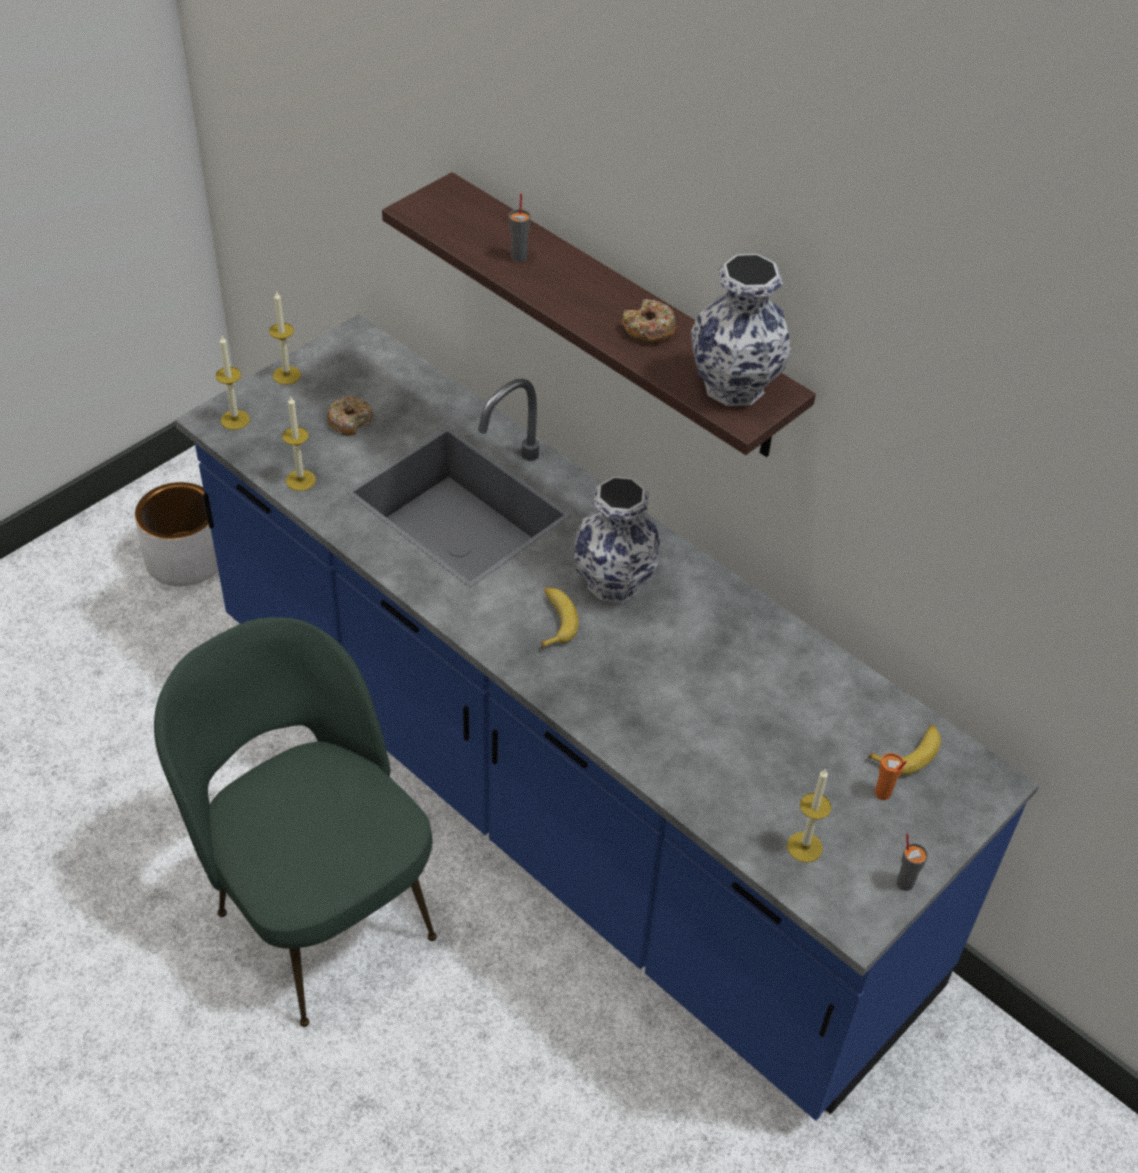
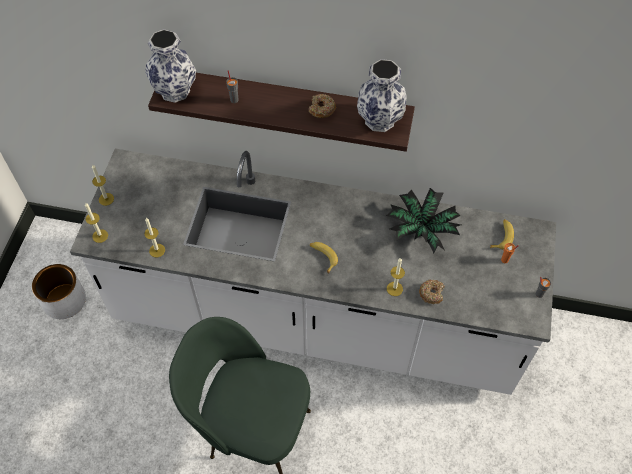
camera: 30 degrees left, 10 degrees up
blue counter [175,314,1039,1121] -> white counter [70,149,556,395]
donut [327,396,373,436] -> donut moved to [419,279,445,304]
vase [573,477,660,603] -> vase moved to [145,29,196,103]
candle [787,769,831,863] -> candle moved to [387,258,405,296]
none -> potted plant [387,188,461,253]

